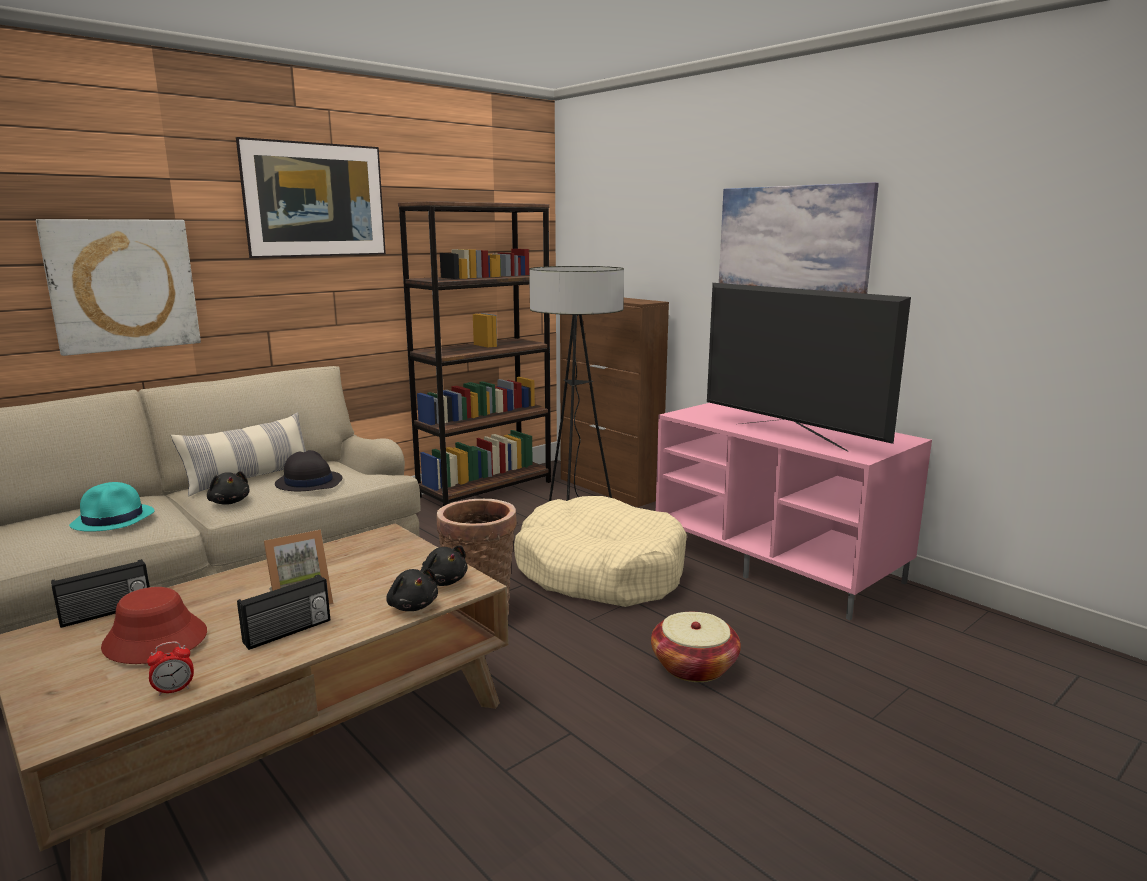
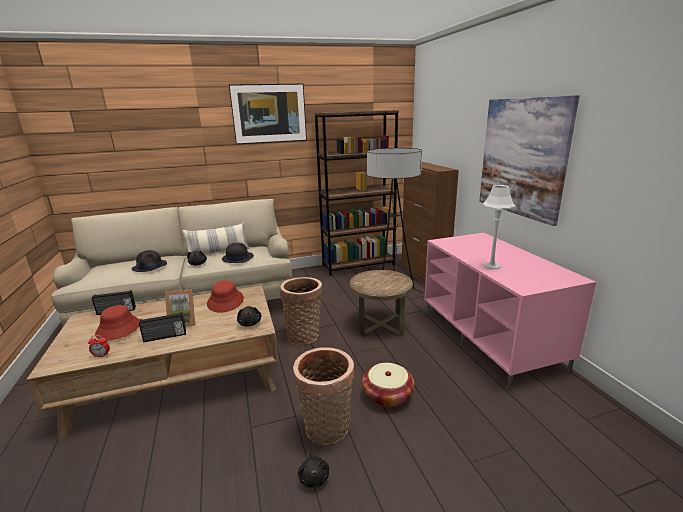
camera: 25 degrees right, 5 degrees up
picture [36,219,201,356] -> none
turquoise hat [69,482,155,532] -> black hat [132,250,167,272]
black plush toy [386,569,438,611] -> black plush toy moved to [298,454,329,488]
beige dog bed [514,496,687,607] -> brown side table [350,270,413,336]
television [707,283,911,452] -> grey table lamp [483,185,515,269]
none -> red hat [207,280,244,313]
none -> basket [293,347,354,445]

